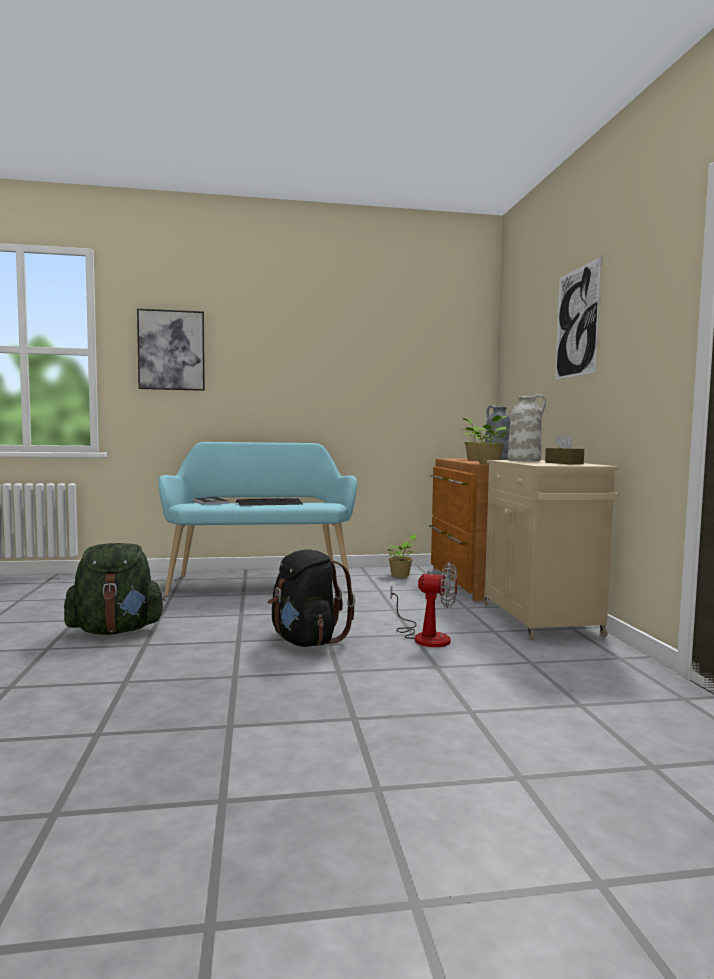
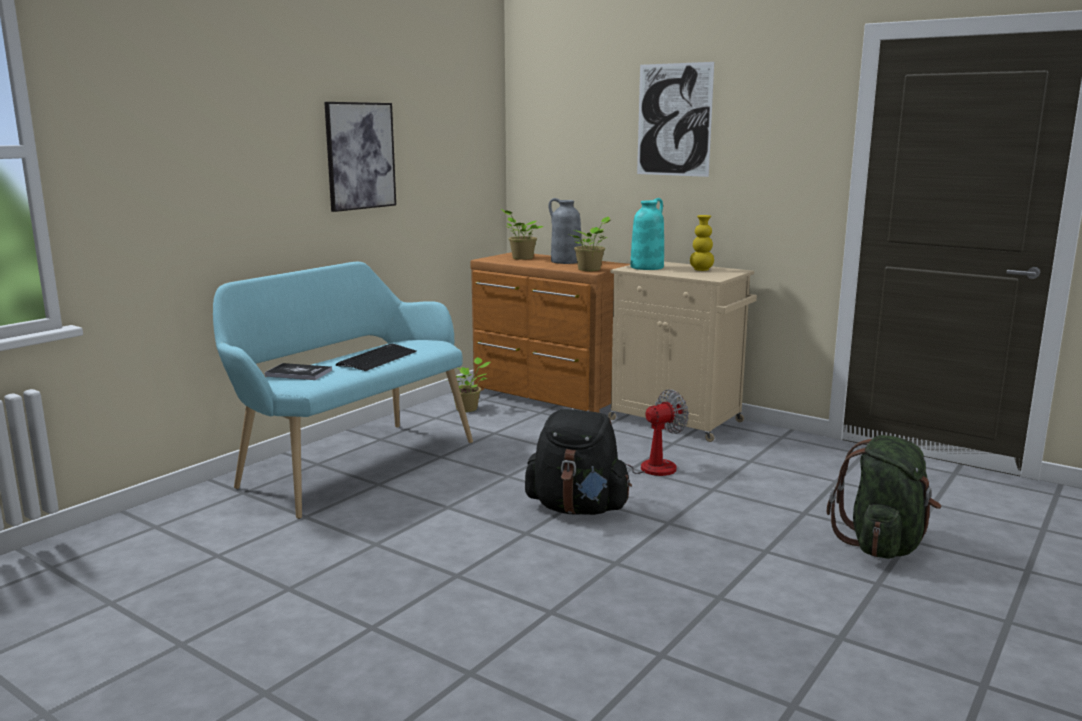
camera: 45 degrees left, 10 degrees up
green backpack [64,543,166,635] -> green backpack moved to [827,435,942,559]
picture [137,309,205,391] -> picture moved to [324,102,396,212]
white vase [508,394,546,462] -> turquoise vase [631,198,664,270]
brown tissue box [545,434,584,464] -> yellow vase [690,215,714,271]

